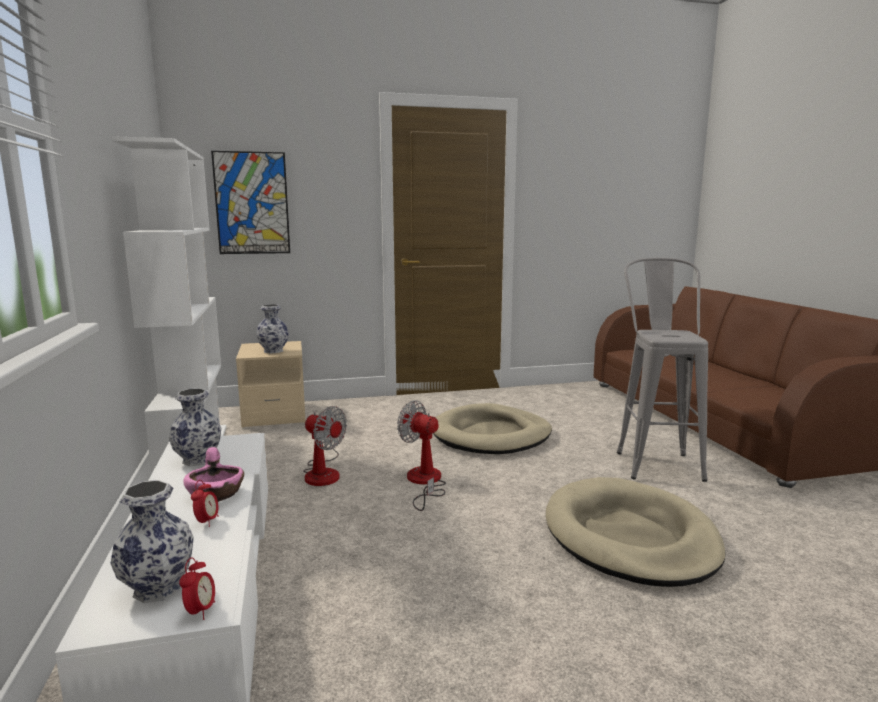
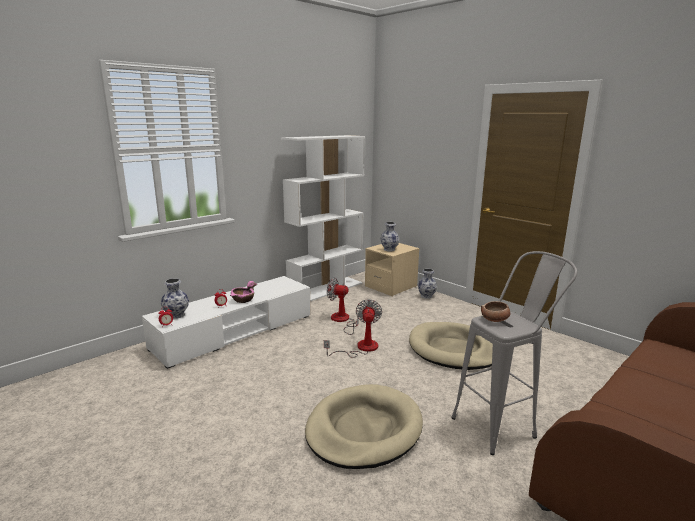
camera: 60 degrees right, 5 degrees up
vase [169,388,221,466] -> vase moved to [418,269,437,299]
picture [211,151,290,254] -> none
fan [303,406,347,486] -> fan turned 105 degrees clockwise [327,278,359,335]
none -> bowl [481,301,510,322]

